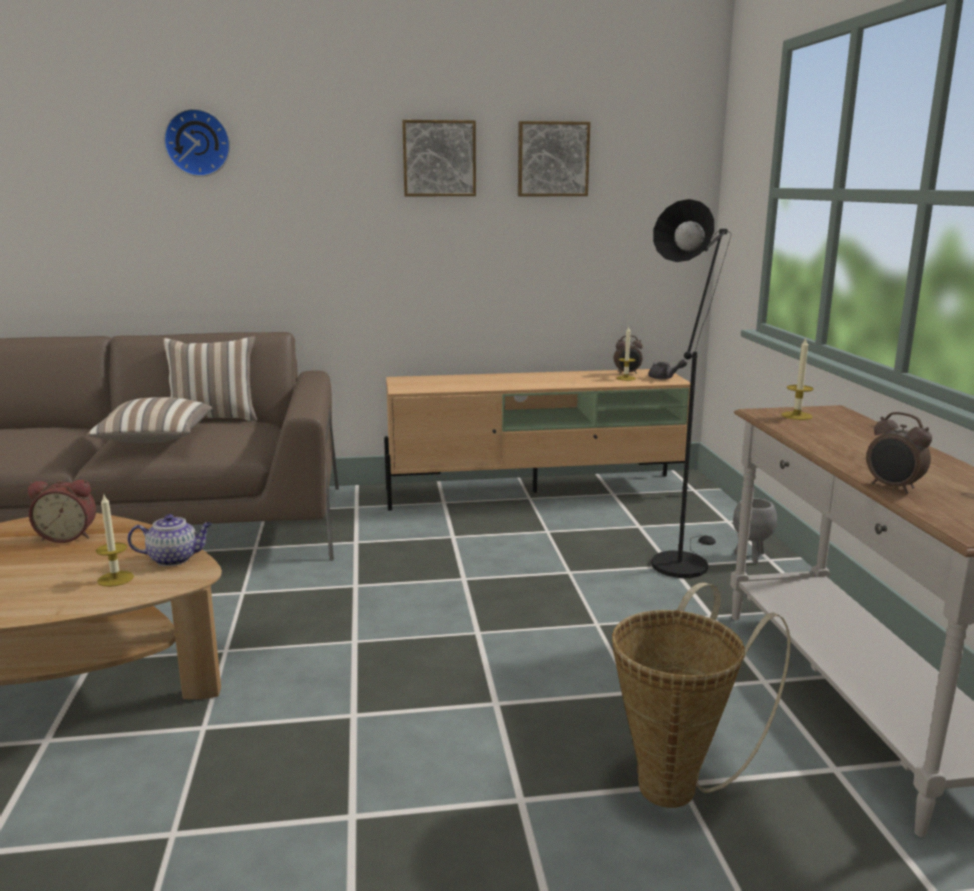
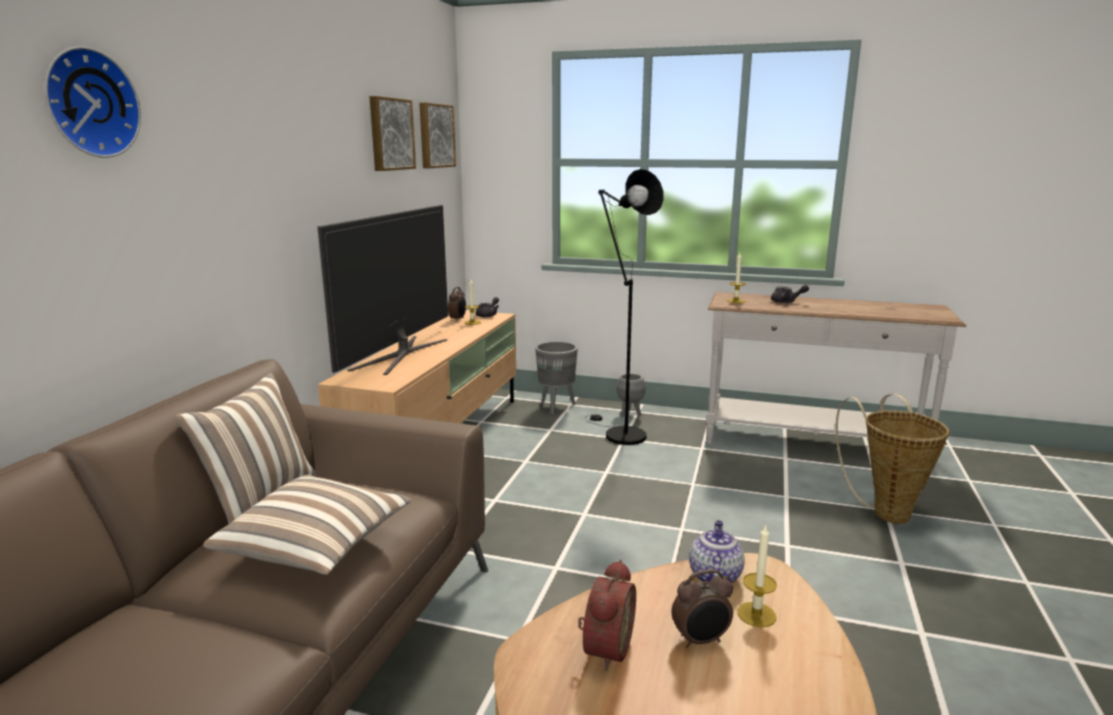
camera: 65 degrees left, 0 degrees up
picture [402,120,476,196] -> picture moved to [419,103,456,168]
alarm clock [866,412,932,494] -> alarm clock moved to [671,569,733,648]
none -> television [317,205,448,375]
none -> grey planter [535,341,578,414]
none -> grey teapot [771,285,809,303]

